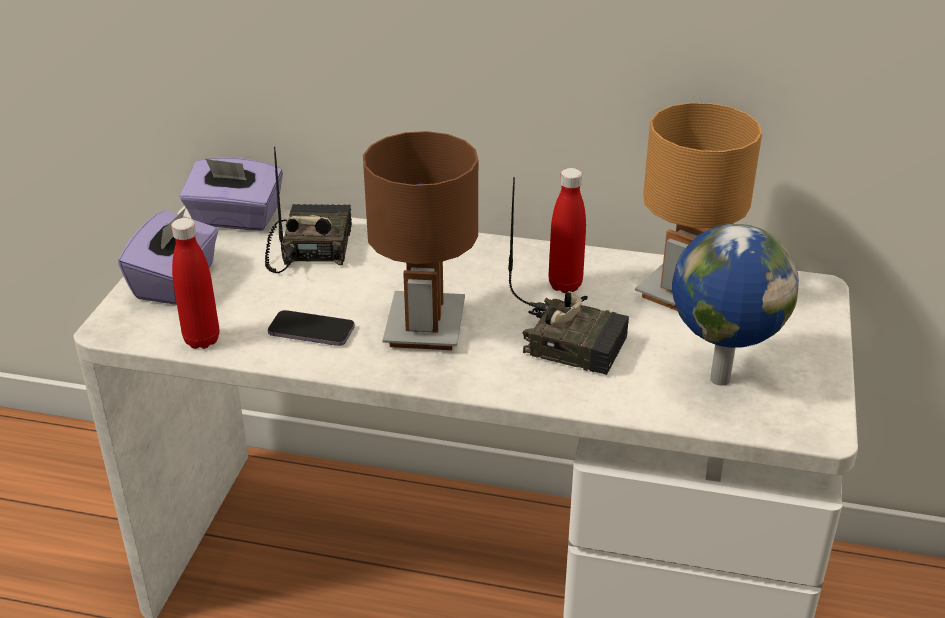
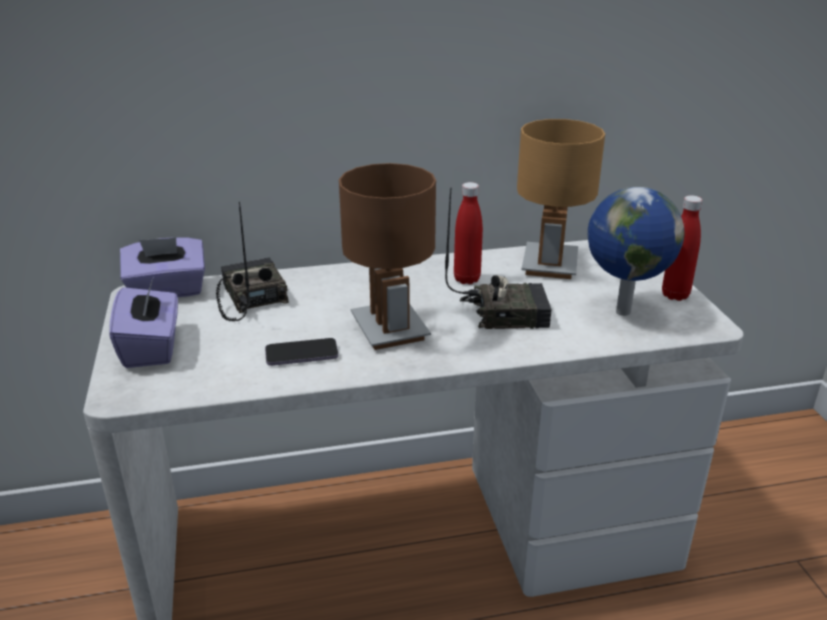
camera: 25 degrees left, 5 degrees down
red bottle [171,218,219,349] -> red bottle moved to [662,195,702,301]

